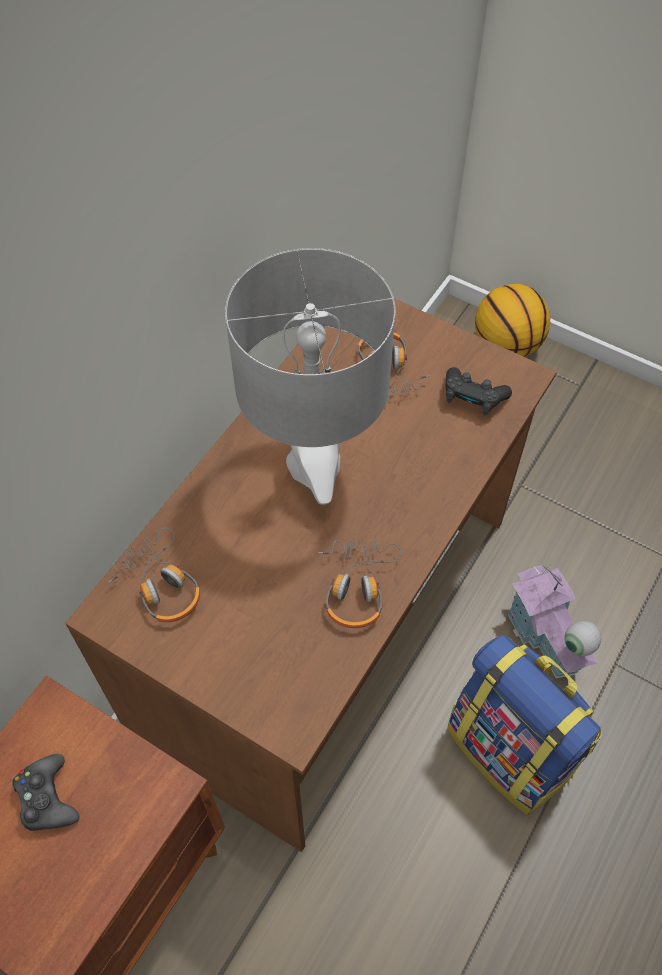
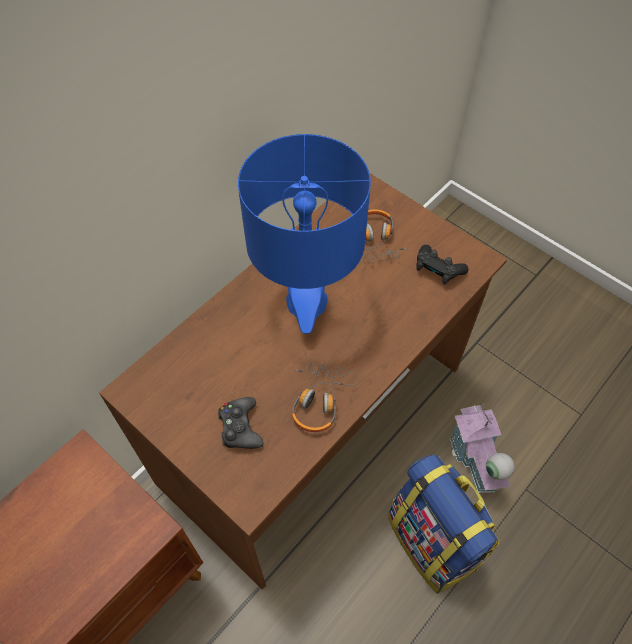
camera: 10 degrees right, 0 degrees up
black game controller [12,754,80,831] -> black game controller moved to [218,397,264,449]
headphones [108,528,200,622] -> none
grey table lamp [225,248,395,505] -> blue table lamp [238,134,371,334]
basketball [475,284,550,357] -> none

